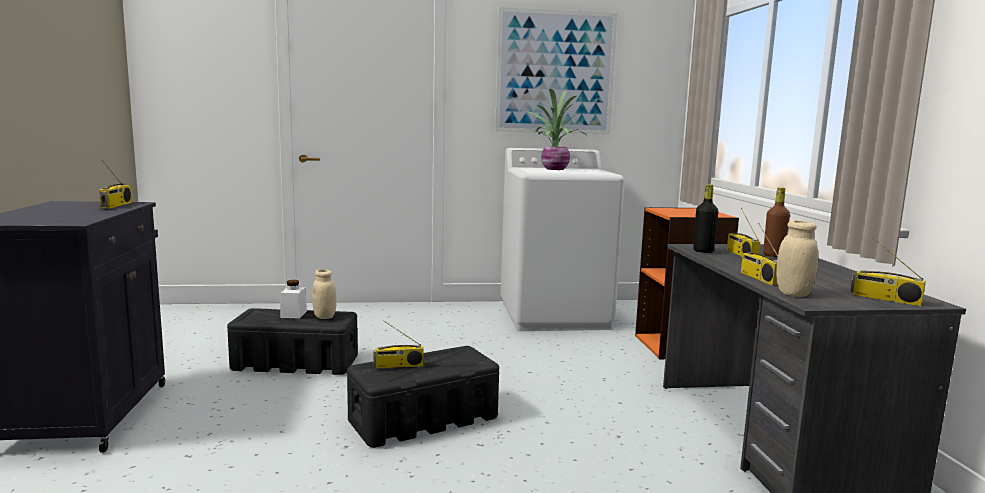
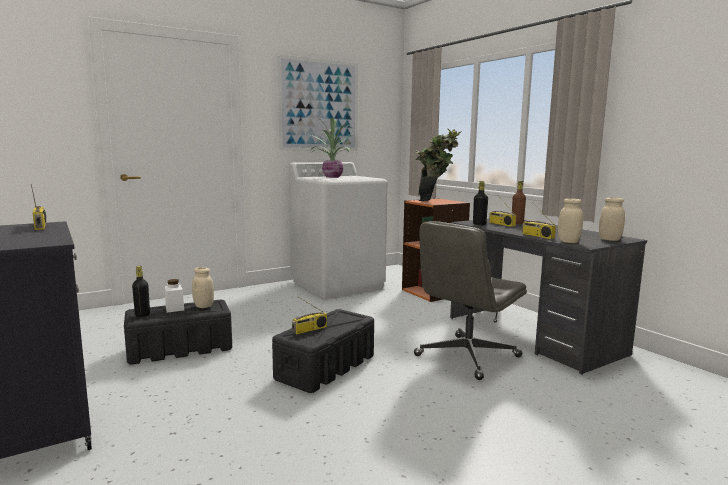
camera: 25 degrees left, 0 degrees up
radio [850,238,926,306] -> beige jar [599,197,625,241]
none -> black bottle [132,266,150,317]
none -> grey office chair [414,221,527,380]
none -> potted plant [415,129,461,201]

